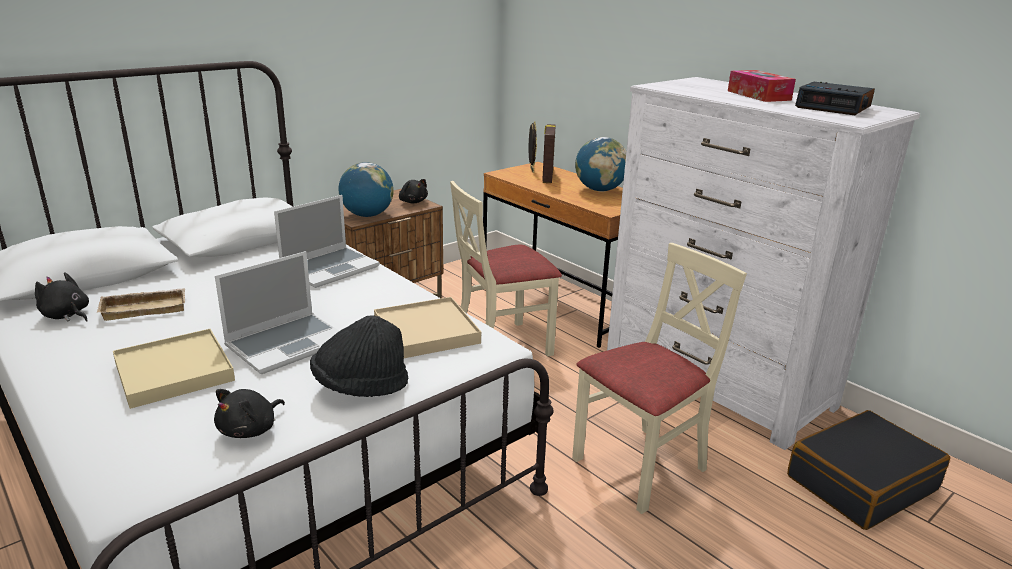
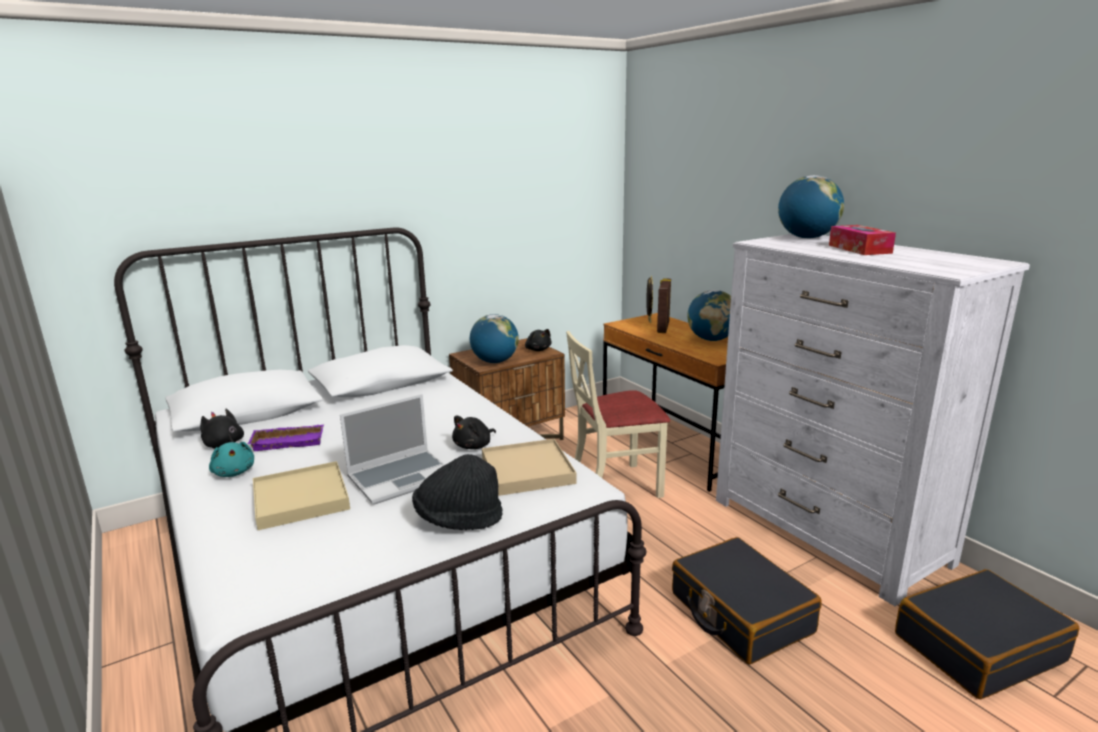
camera: 10 degrees right, 5 degrees down
beige tray [97,288,185,321] -> purple tray [248,424,324,451]
black plush toy [214,389,285,438] -> black plush toy moved to [452,415,496,449]
laptop [274,195,380,288] -> none
beige chair [572,243,747,514] -> black suitcase [672,537,822,664]
alarm clock [795,82,875,115] -> none
none -> turquoise plush toy [209,442,254,477]
none -> globe [778,175,844,238]

